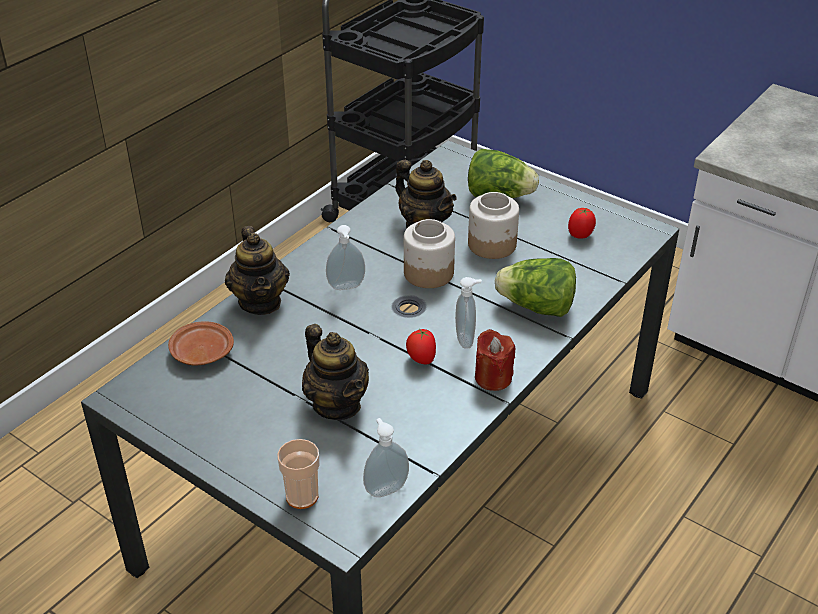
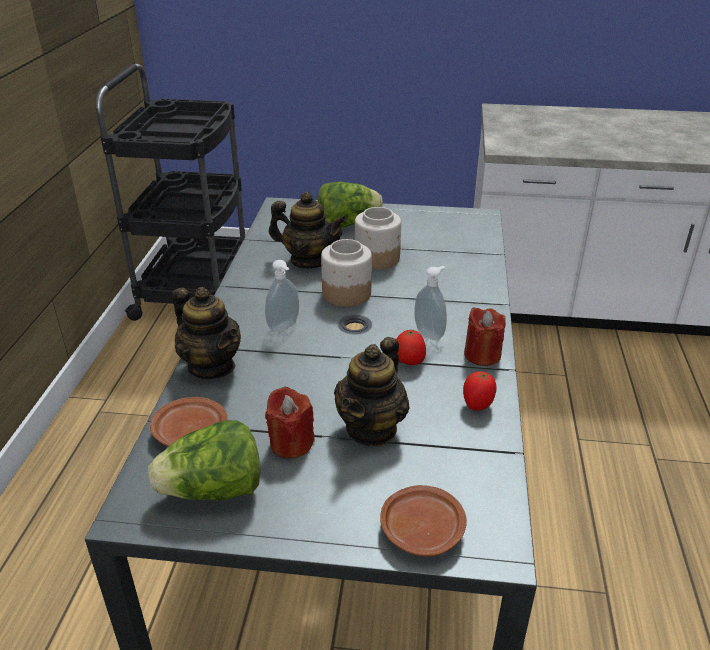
camera: 30 degrees left, 5 degrees down
cup [277,439,320,509] -> brown plate [380,485,467,557]
teapot [302,324,369,420] -> teapot turned 90 degrees clockwise [334,337,410,446]
soap dispenser [363,418,409,497] -> none
lettuce [495,258,576,317] -> lettuce moved to [148,420,261,501]
tomato [568,208,596,239] -> tomato moved to [463,371,496,411]
none -> red candle [265,387,315,458]

